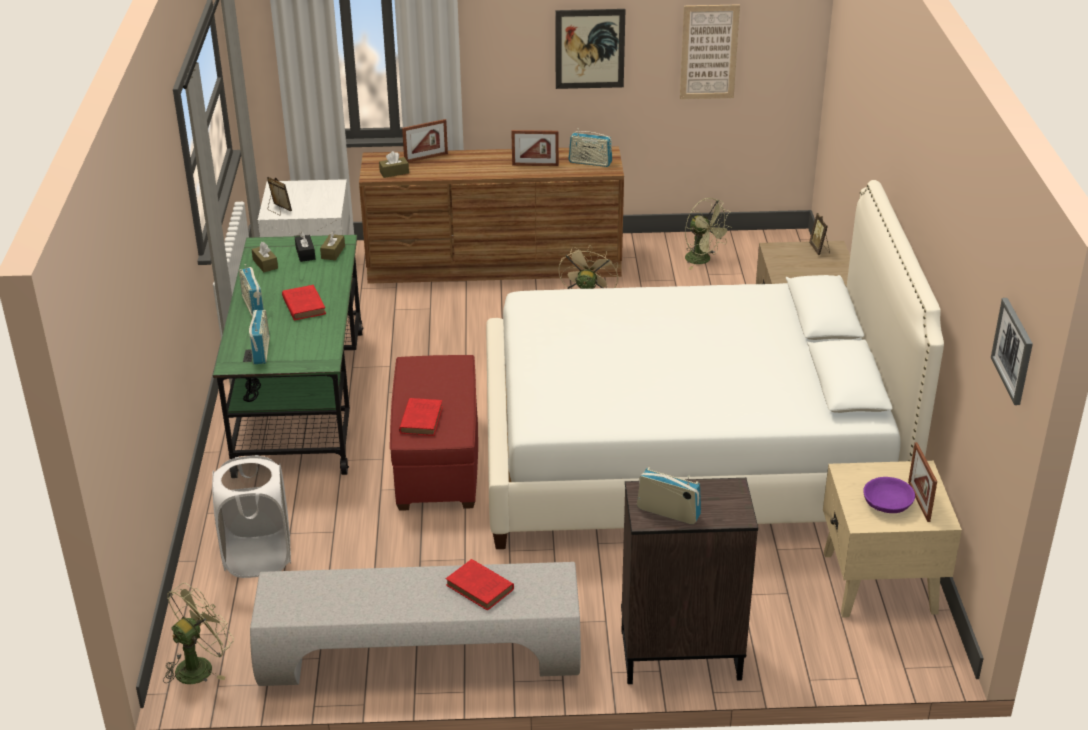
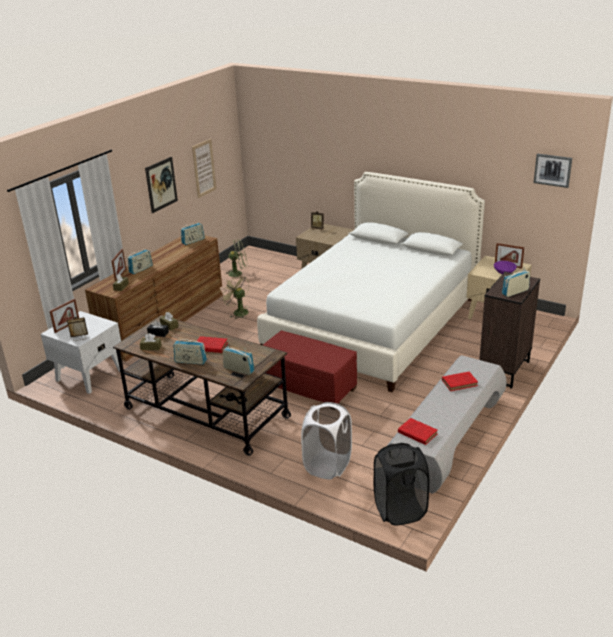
camera: 55 degrees left, 5 degrees down
green fan [163,583,234,684] -> black laundry basket [374,443,429,526]
green desk [213,235,364,475] -> brown desk [113,315,291,456]
red book [399,398,443,436] -> red book moved to [398,418,438,445]
picture frame [511,130,559,166] -> picture frame moved to [50,299,79,333]
none -> radio [128,249,153,274]

